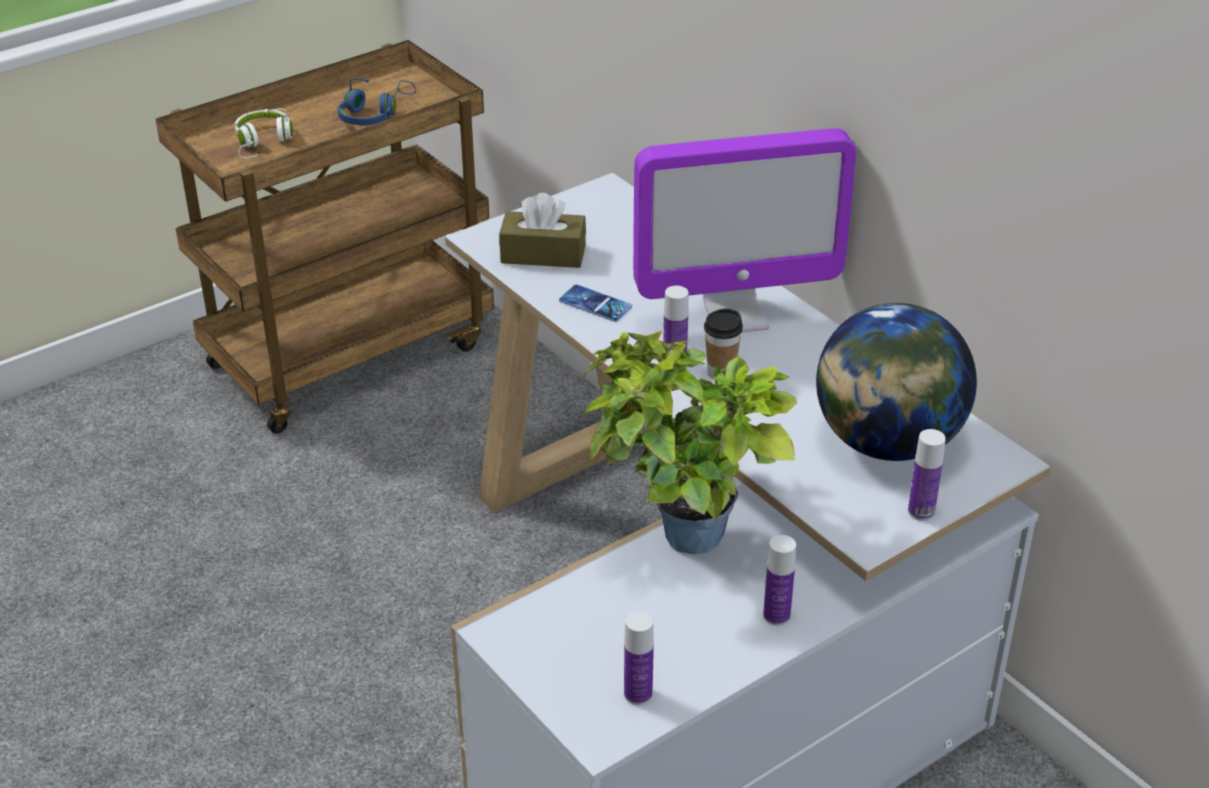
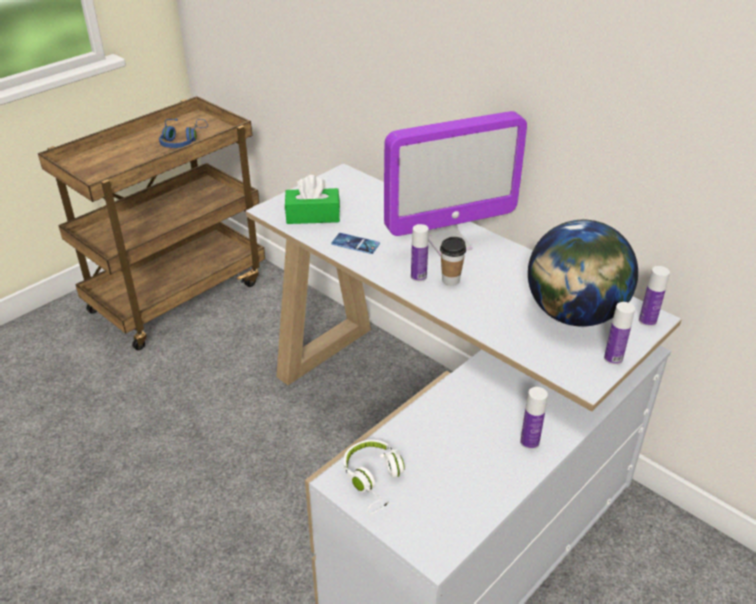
camera: 10 degrees left, 0 degrees up
white headphones [235,108,293,158] -> white headphones moved to [343,439,405,514]
brown tissue box [499,193,586,268] -> green tissue box [285,175,340,224]
potted plant [582,331,797,554] -> none
bottle [624,611,654,705] -> bottle moved to [639,266,670,327]

